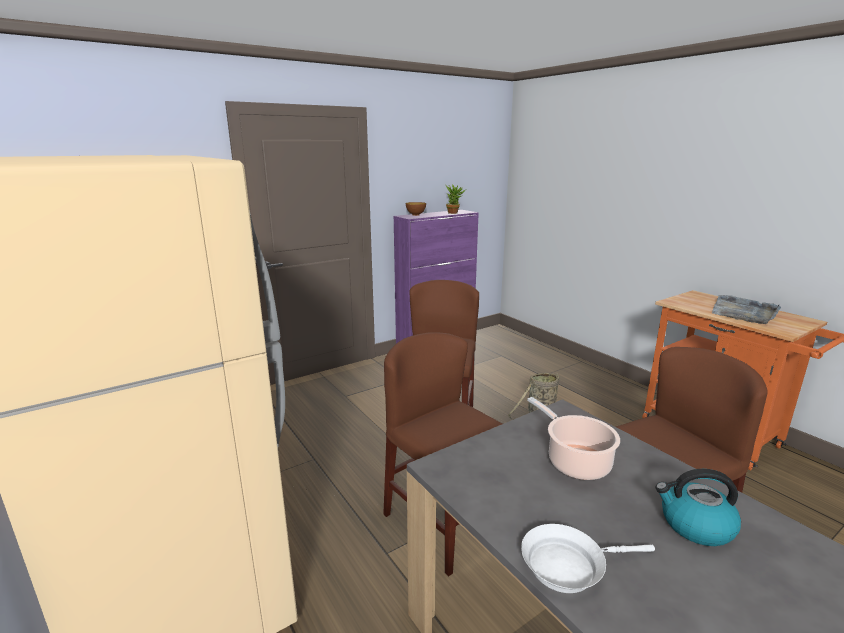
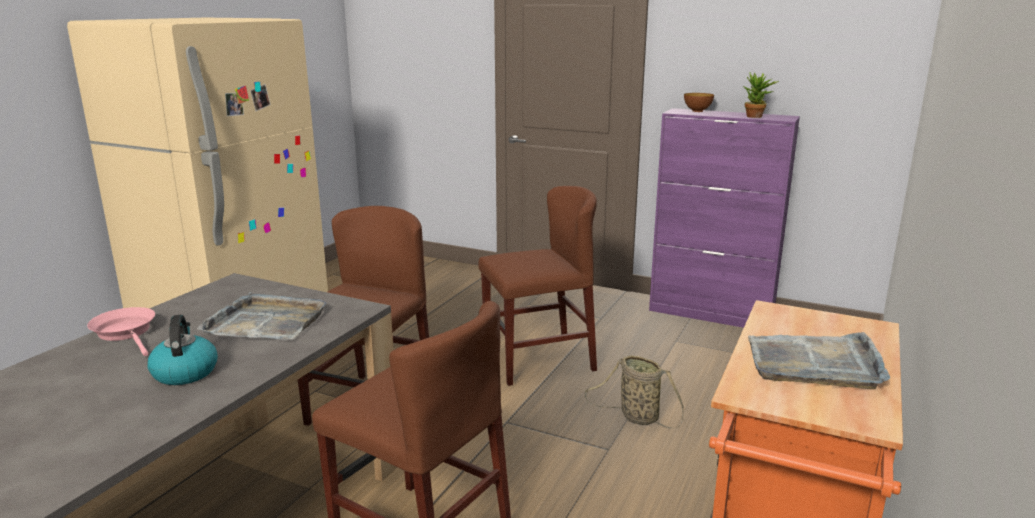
camera: 60 degrees right, 0 degrees up
white frying pan [521,524,655,593] -> pink frying pan [87,307,155,356]
cooking pot [527,397,620,480] -> grey tray [197,292,326,340]

